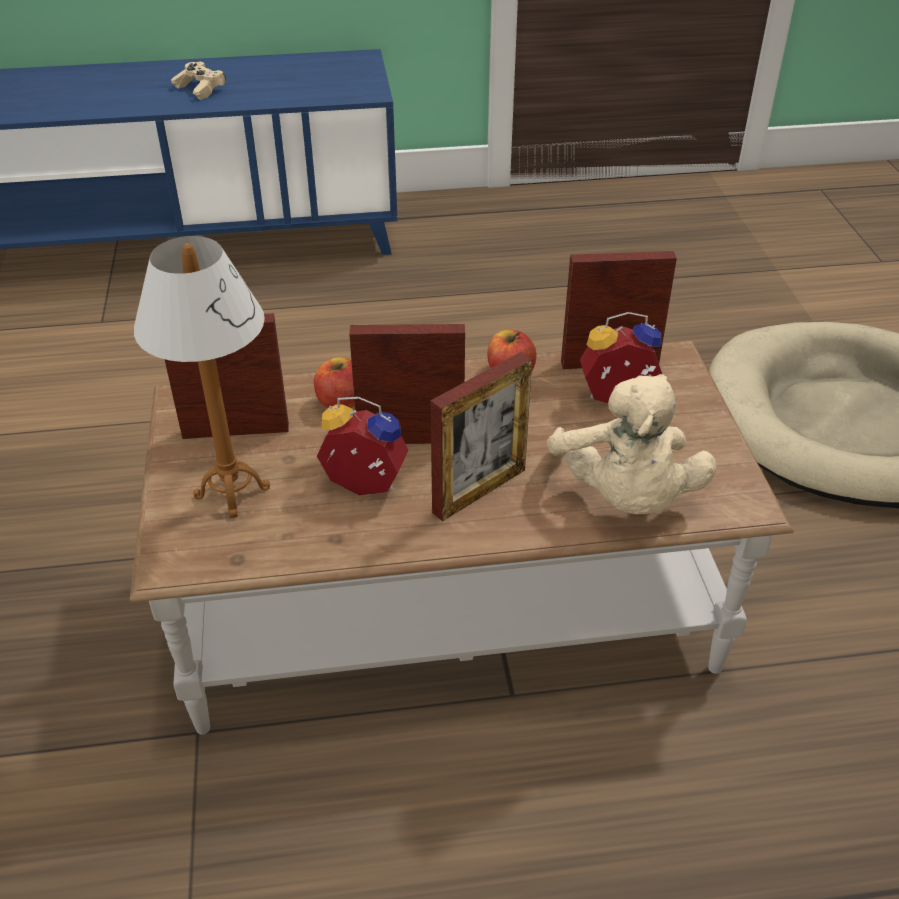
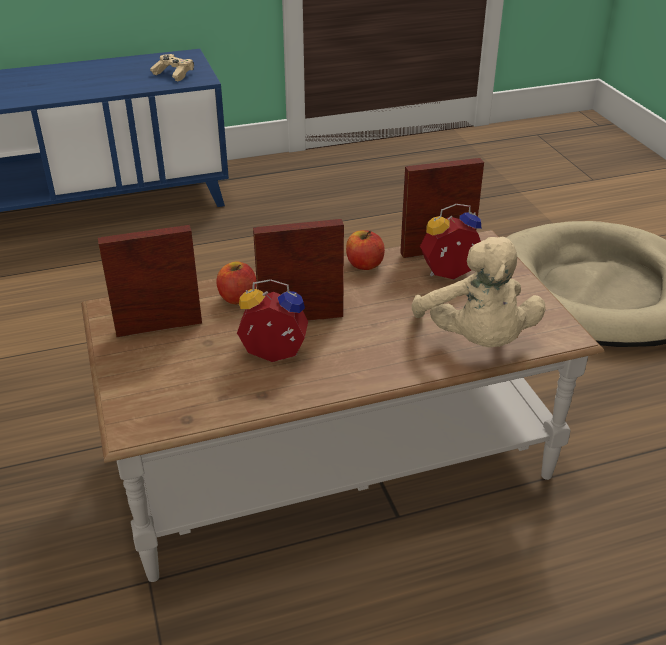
camera: 10 degrees left, 5 degrees down
table lamp [134,236,270,518] -> none
beige game controller [171,62,226,100] -> beige game controller moved to [150,54,194,81]
picture frame [430,352,532,521] -> none

